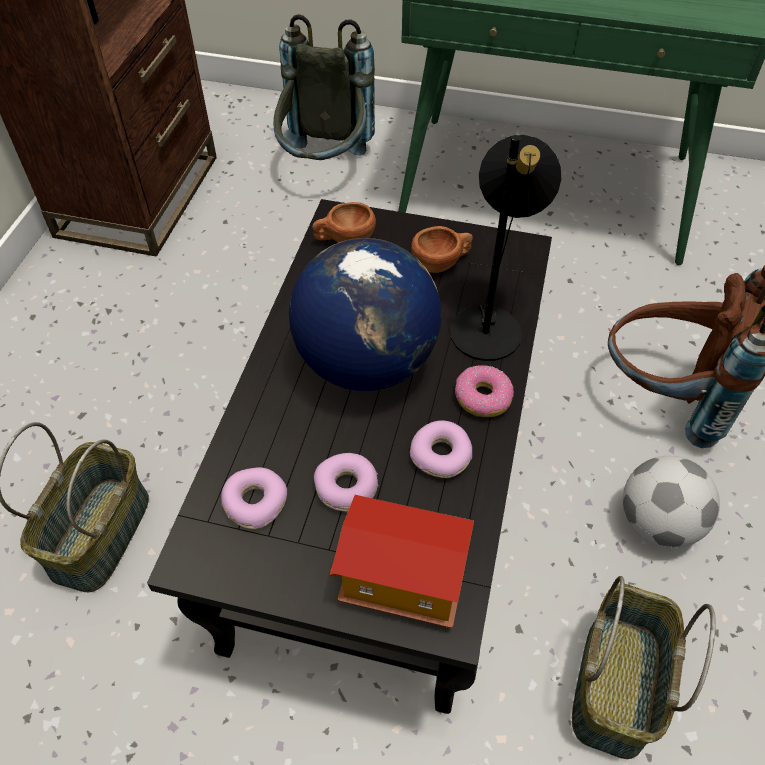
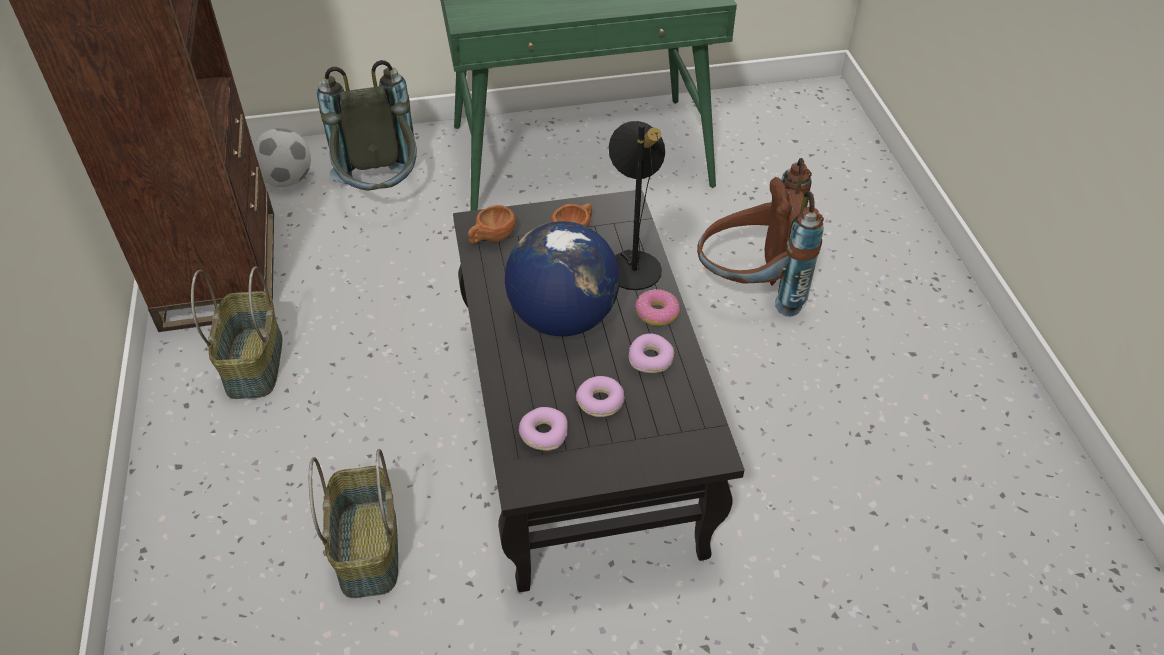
camera: 25 degrees left, 5 degrees down
toy house [329,495,474,628] -> none
basket [572,576,716,759] -> basket moved to [191,266,282,399]
football [623,456,720,548] -> football moved to [253,128,311,187]

